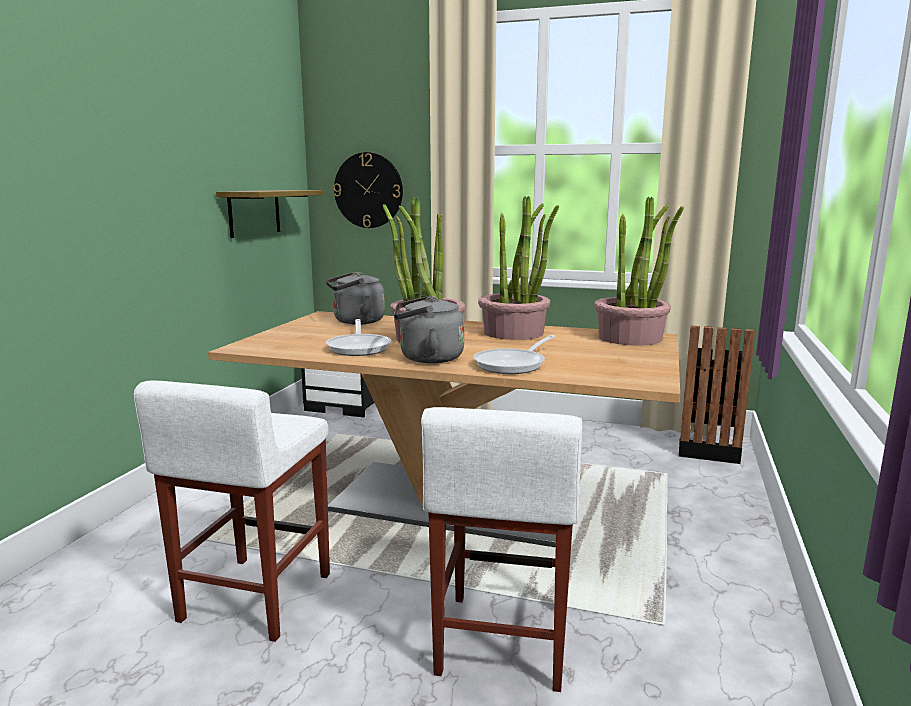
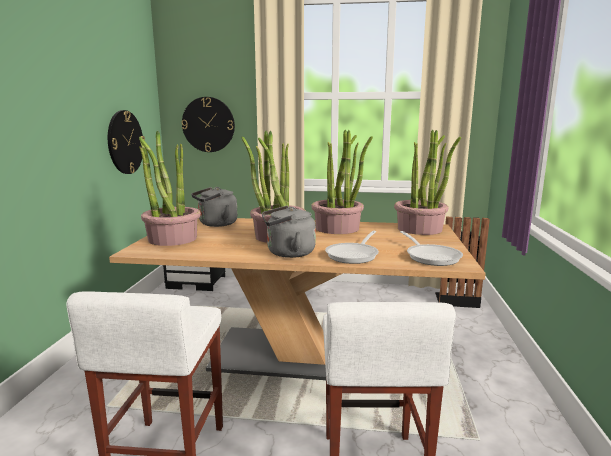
camera: 10 degrees left, 0 degrees up
shelf [216,190,323,238] -> wall clock [108,110,145,174]
frying pan [326,319,391,356] -> frying pan moved to [400,231,463,266]
none -> potted plant [139,131,201,246]

